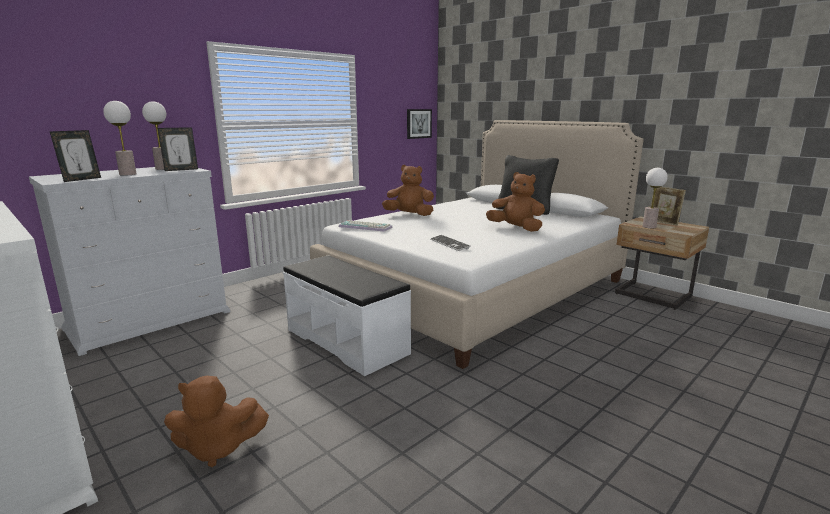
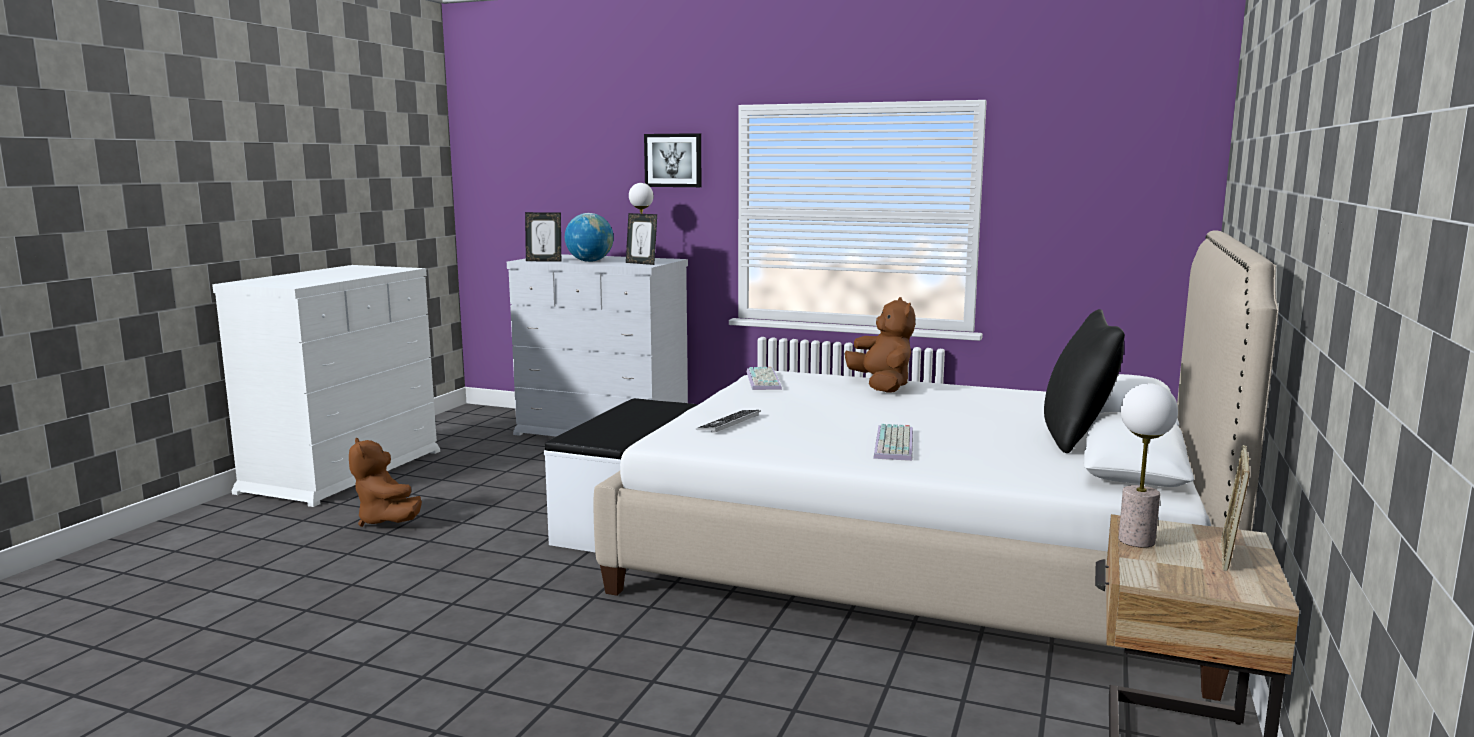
camera: 65 degrees right, 5 degrees down
table lamp [103,101,136,176] -> globe [565,213,614,262]
picture [407,109,432,139] -> picture moved to [644,133,702,187]
brown plush toy [486,172,545,232] -> keyboard [873,424,913,461]

